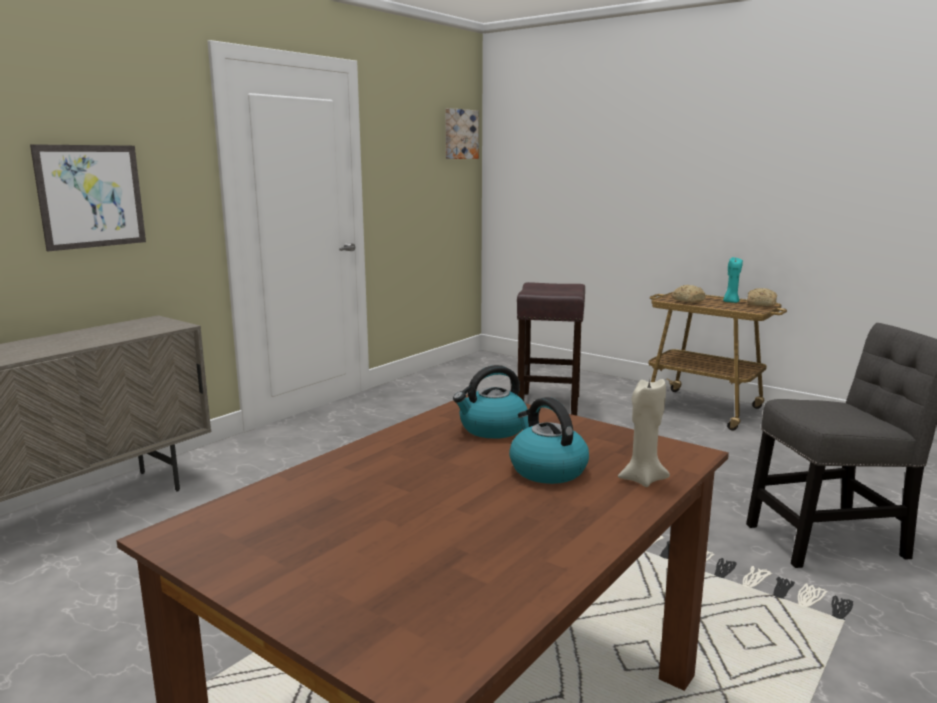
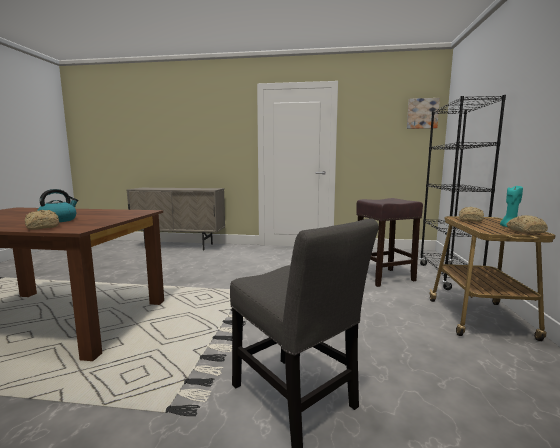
camera: 60 degrees right, 5 degrees down
picture [30,144,146,251] -> none
kettle [453,365,528,439] -> none
beige candle [618,378,670,487] -> bread [25,210,59,230]
none -> black bookcase [420,95,506,290]

